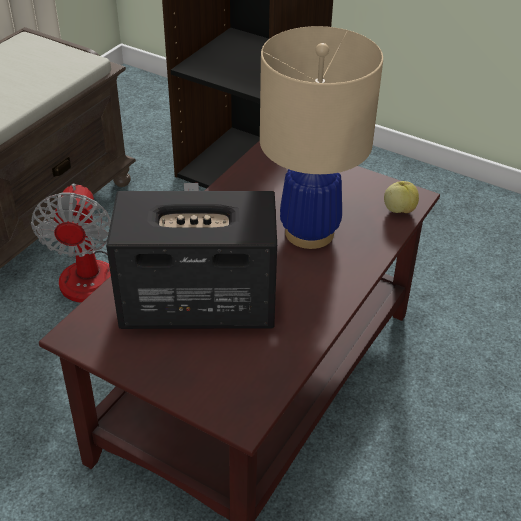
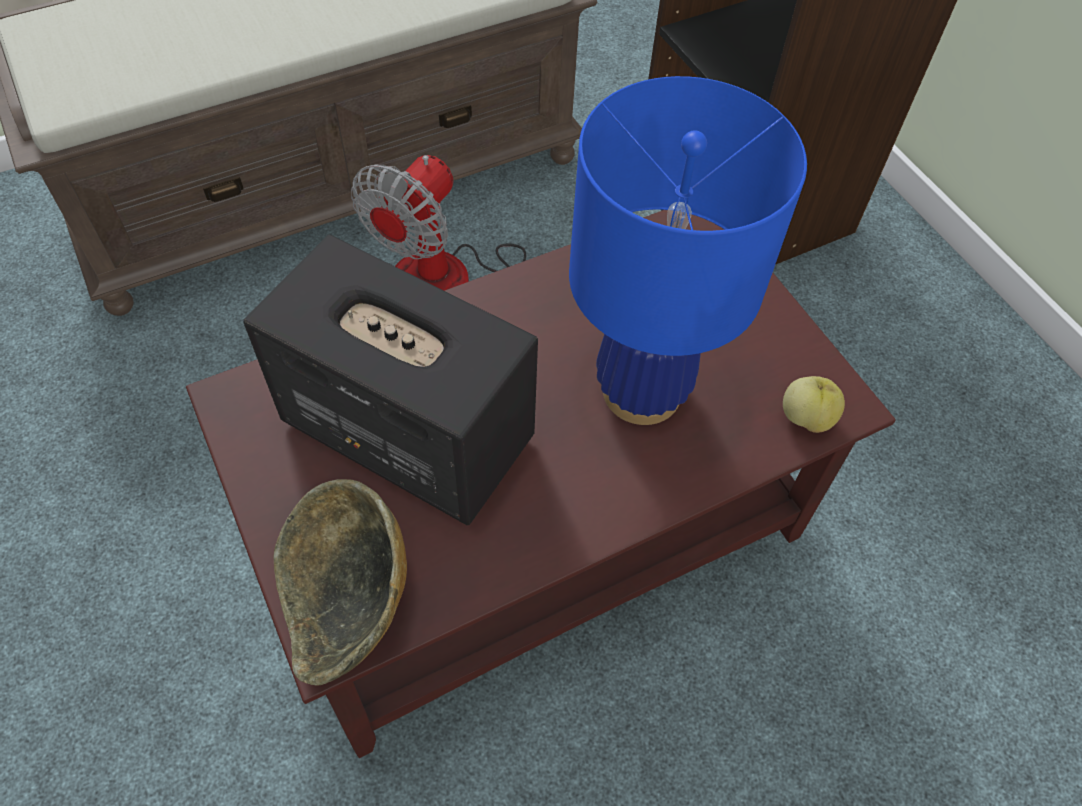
camera: 30 degrees right, 15 degrees up
beige table lamp [260,26,383,249] -> blue table lamp [569,76,807,425]
none -> bowl [274,479,407,685]

